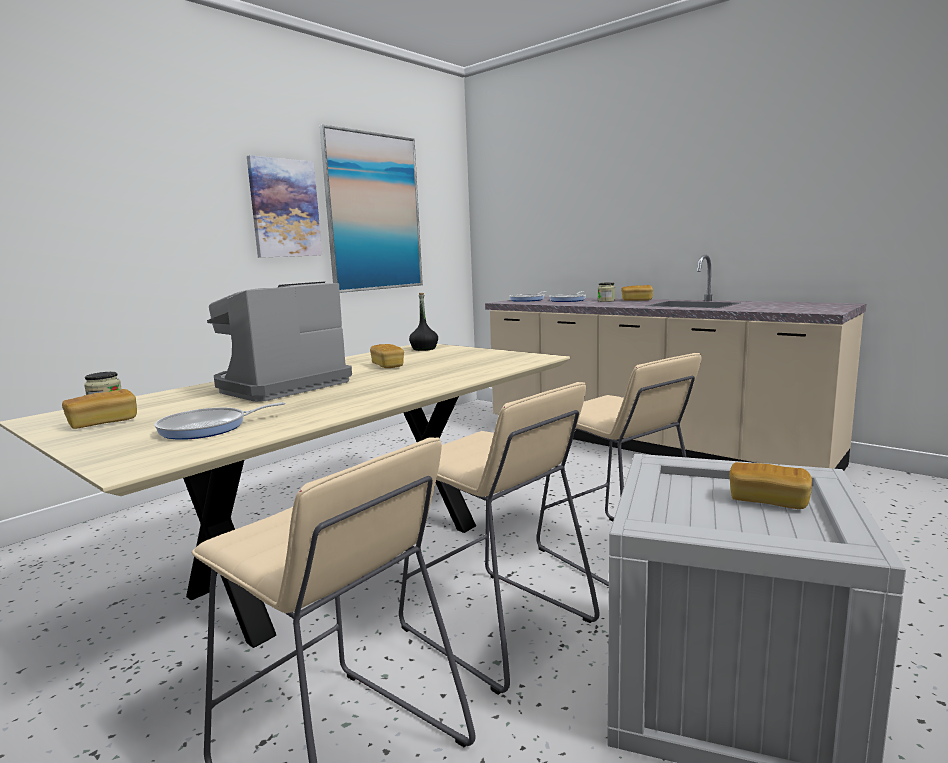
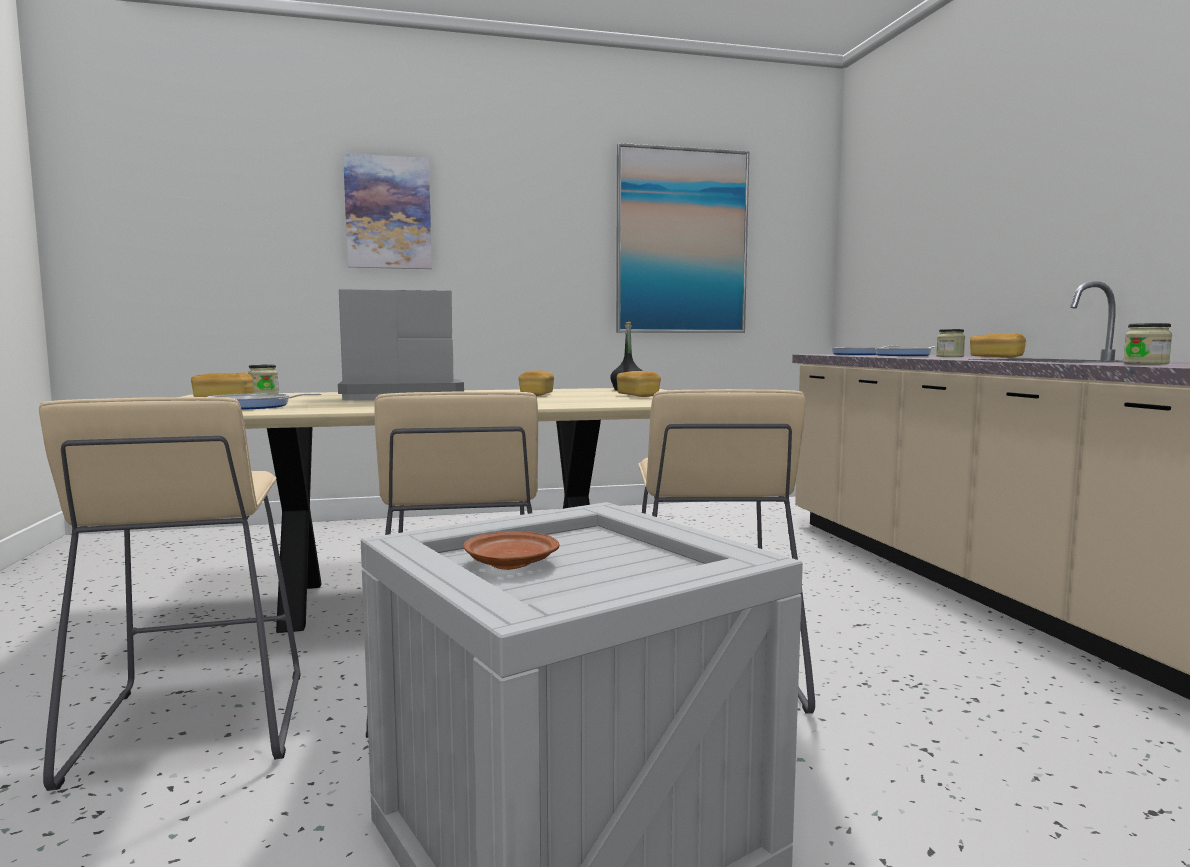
camera: 35 degrees right, 5 degrees down
picture [247,155,322,258] -> picture moved to [343,153,432,269]
bread [729,462,812,509] -> bread moved to [617,371,661,397]
none -> brown plate [463,531,559,570]
none -> jar [1123,323,1172,365]

